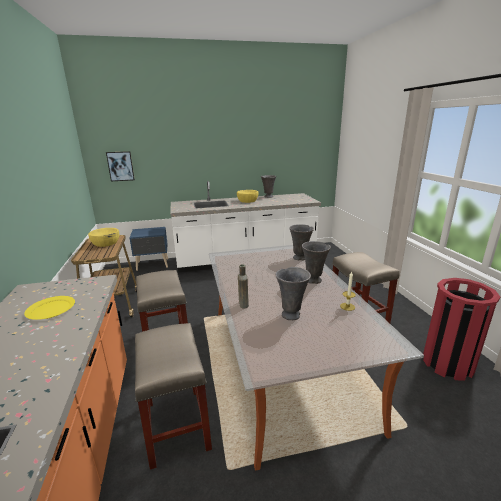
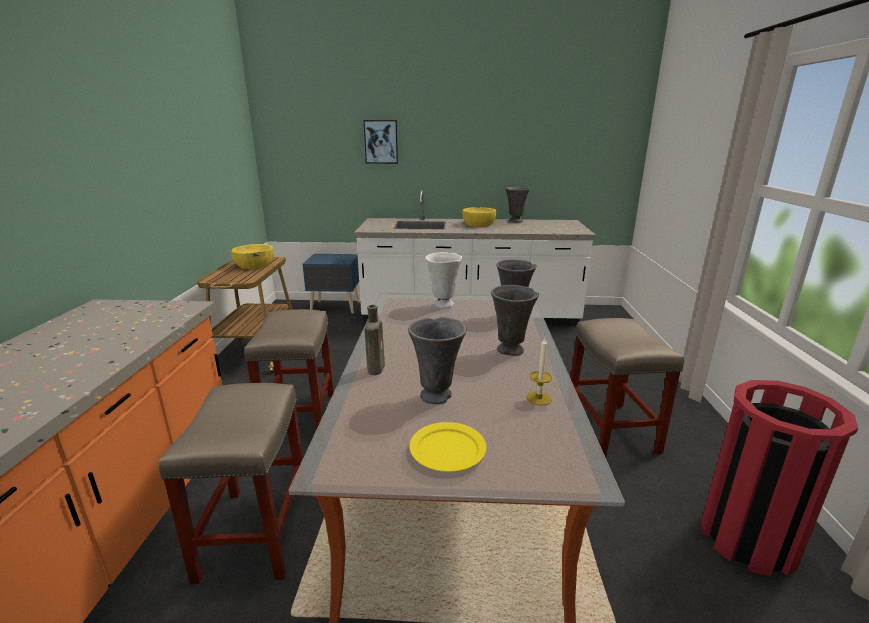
camera: 15 degrees right, 0 degrees up
yellow plate [24,296,75,320] -> yellow plate moved to [409,422,487,472]
picture [106,151,135,181] -> picture moved to [364,120,398,164]
none -> white vase [425,252,462,308]

